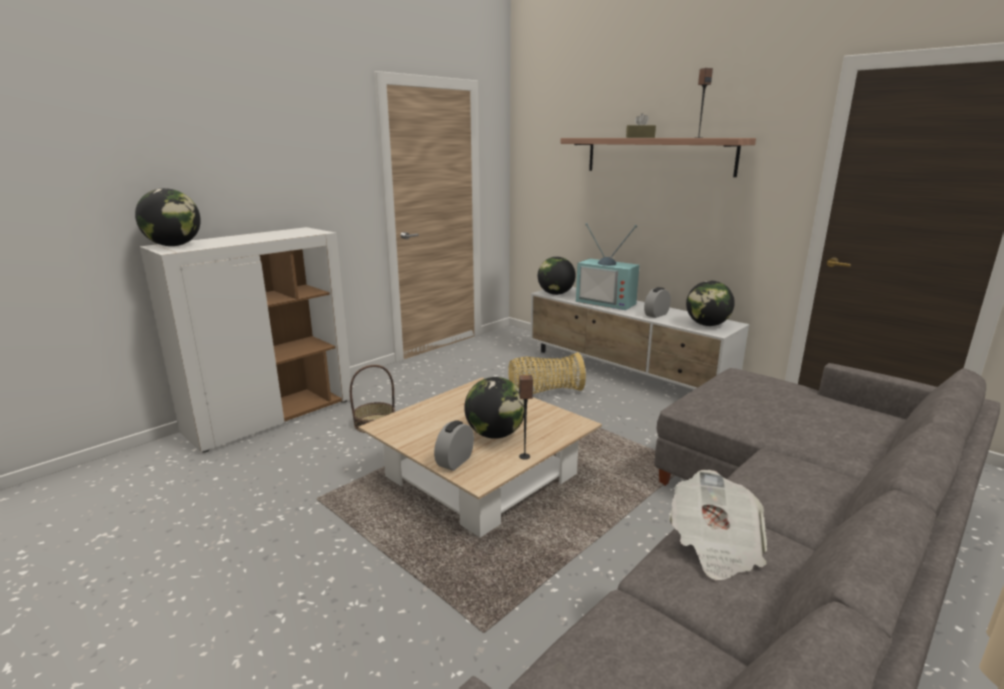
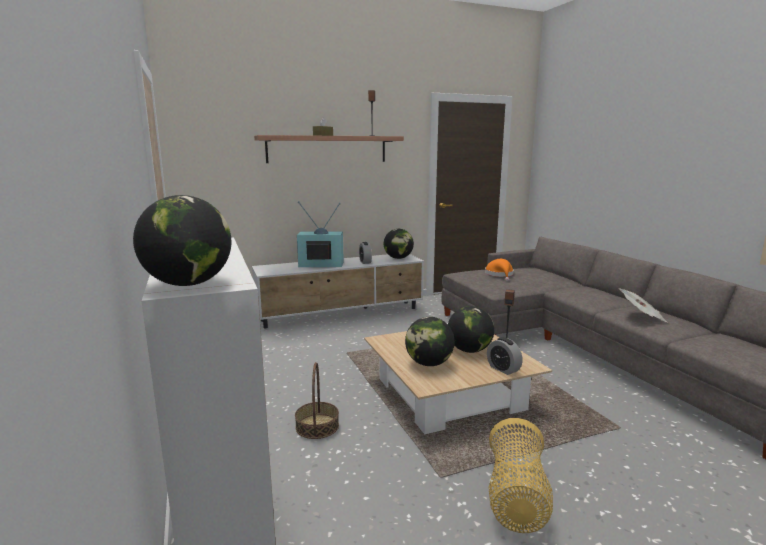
camera: 65 degrees left, 5 degrees down
basket [508,352,586,394] -> basket moved to [488,418,553,533]
globe [538,257,576,295] -> globe moved to [405,317,455,366]
television [576,223,640,310] -> television turned 150 degrees counterclockwise [297,201,344,267]
none -> orange hat [485,259,514,281]

